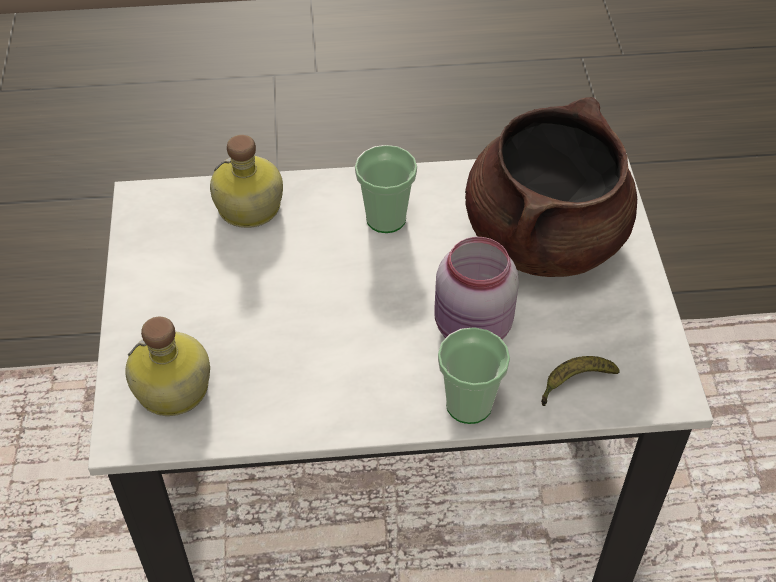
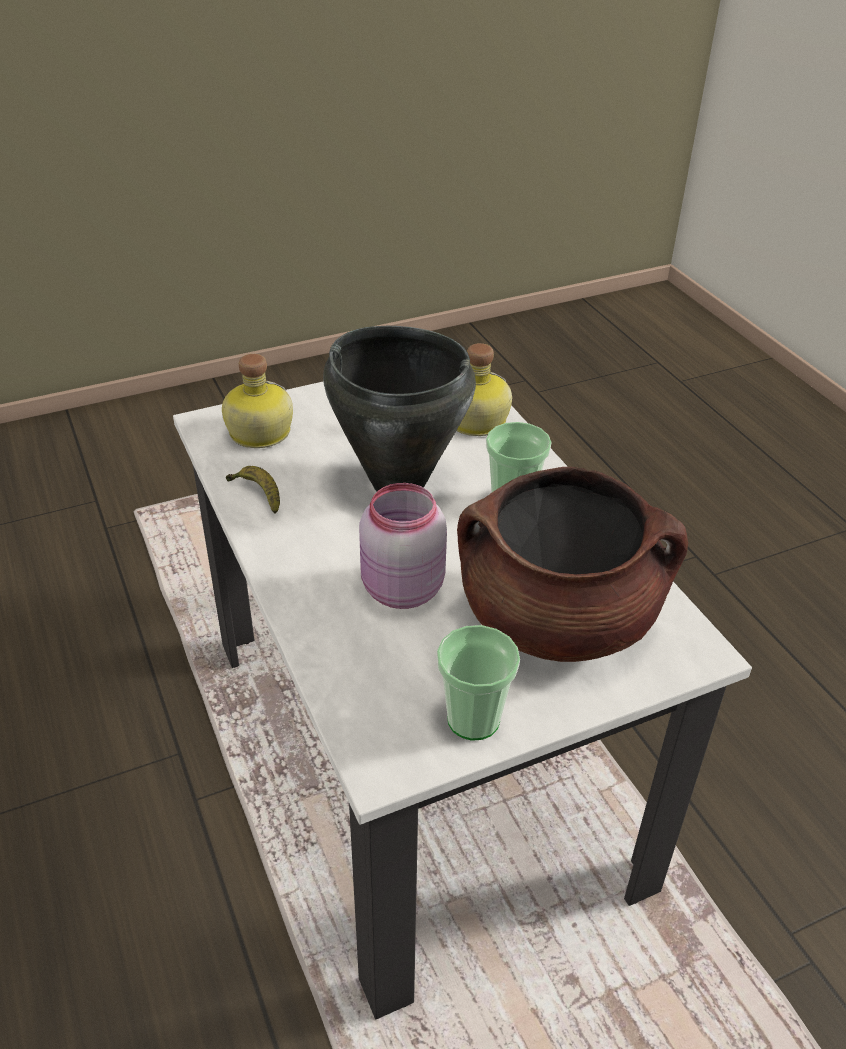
camera: 70 degrees right, 10 degrees down
cup [438,327,510,424] -> cup moved to [437,625,520,741]
banana [541,356,620,406] -> banana moved to [226,466,280,514]
none -> black cooking pot [323,326,476,491]

